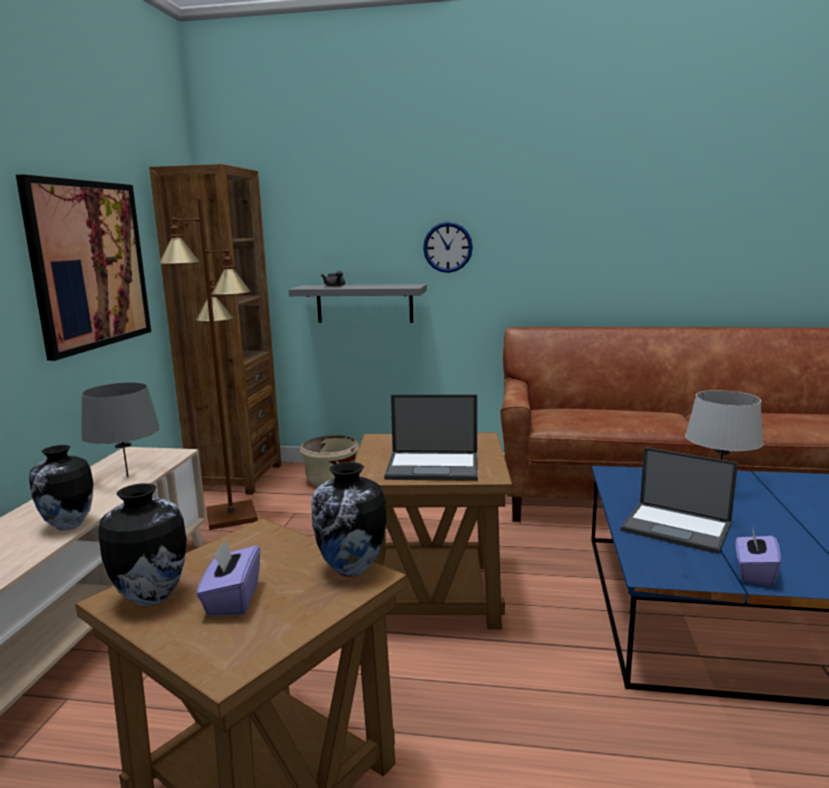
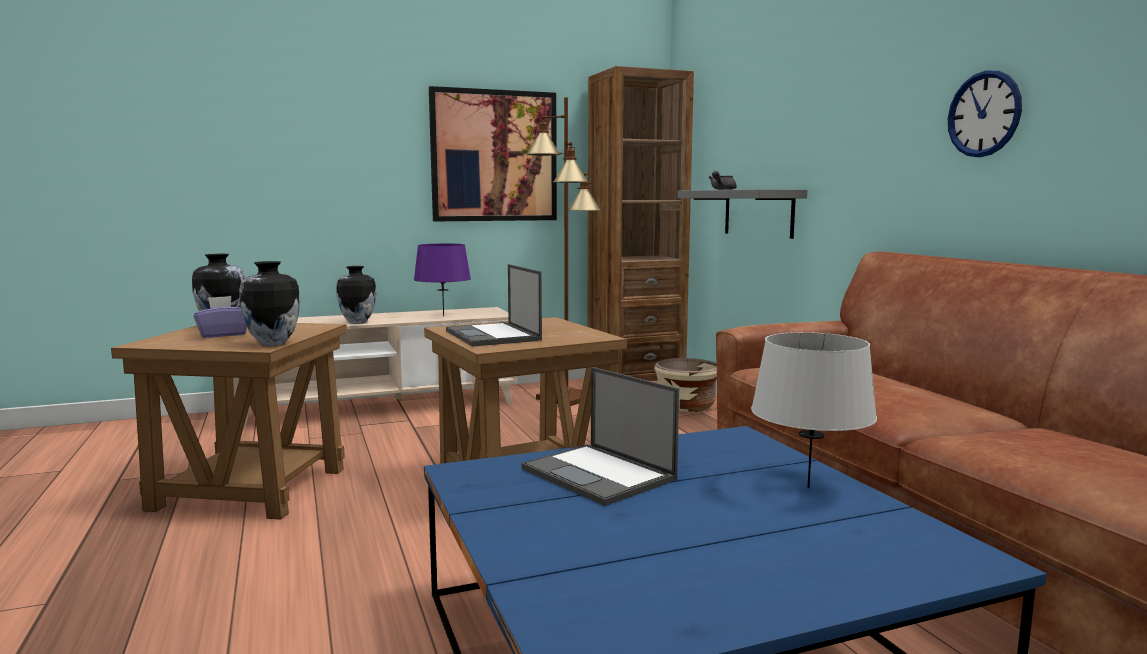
camera: 60 degrees right, 5 degrees down
grey table lamp [81,382,160,477] -> purple table lamp [414,243,471,316]
wall clock [423,222,473,273] -> wall clock moved to [948,70,1022,157]
laptop [621,447,738,554] -> laptop turned 45 degrees counterclockwise [521,367,679,506]
purple tissue box [736,529,781,586] -> none

